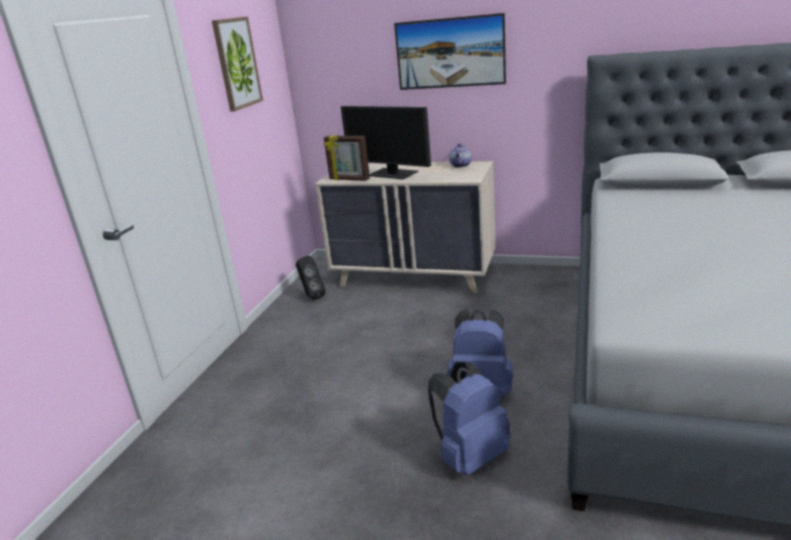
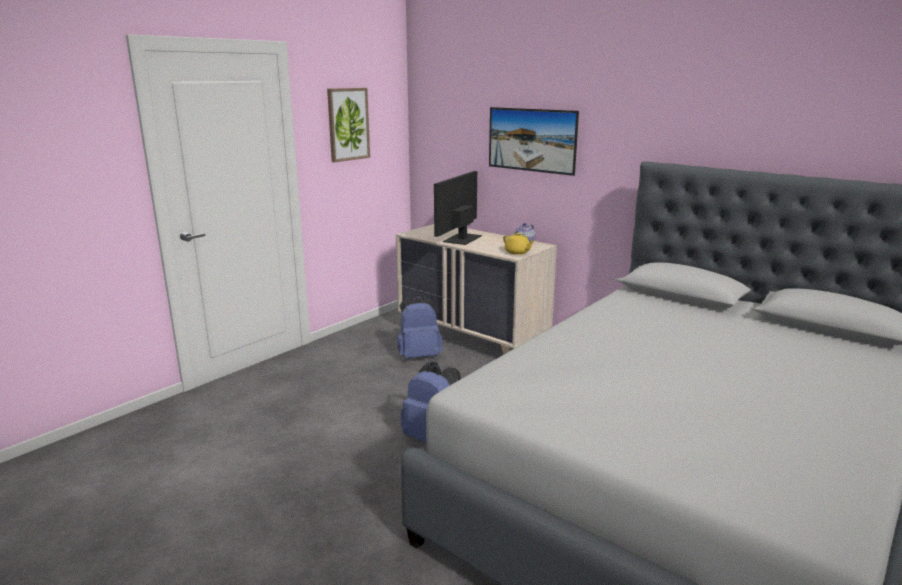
camera: 20 degrees right, 5 degrees down
black speaker [296,256,326,300] -> none
picture frame [324,136,370,181] -> none
monitor [341,106,431,179] -> monitor turned 60 degrees clockwise [434,171,482,245]
blue backpack [428,362,511,475] -> blue backpack moved to [397,296,443,359]
none -> yellow teapot [503,233,534,255]

